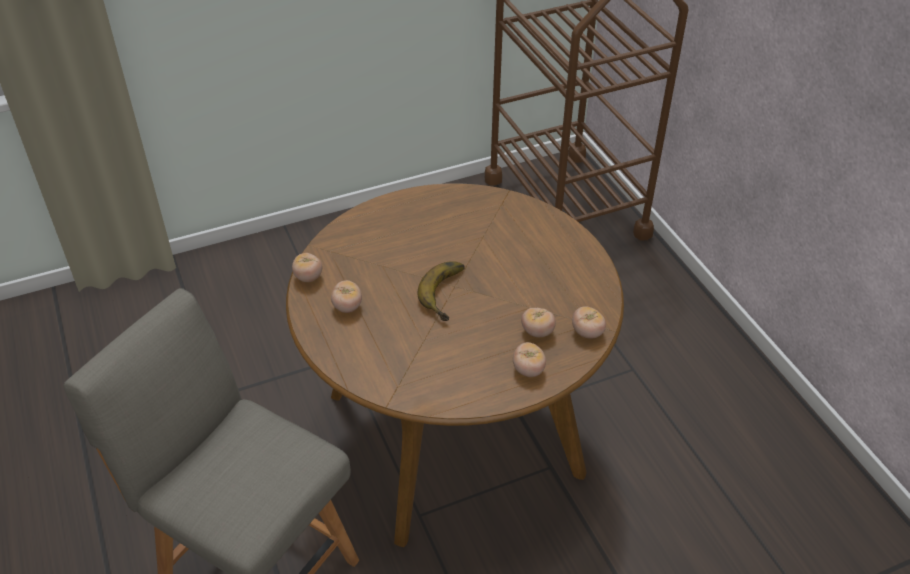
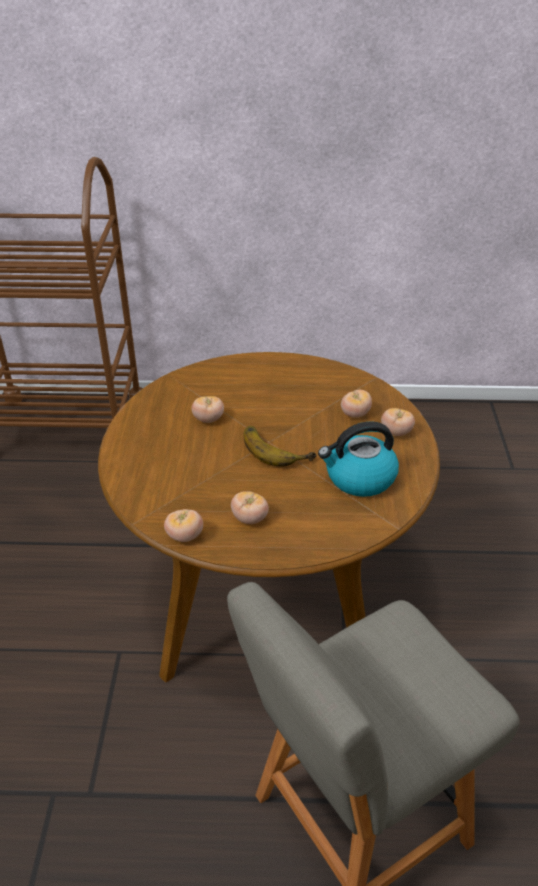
camera: 65 degrees left, 5 degrees down
tomato [572,306,606,339] -> tomato moved to [192,396,224,423]
none -> kettle [318,421,399,497]

